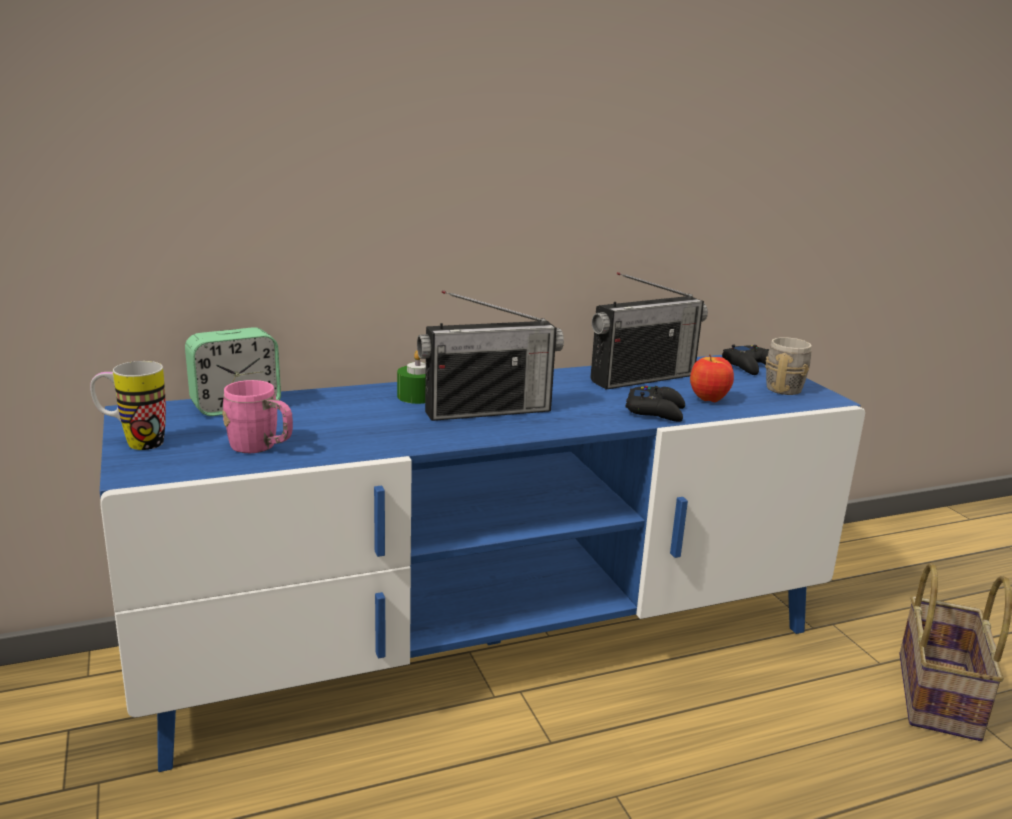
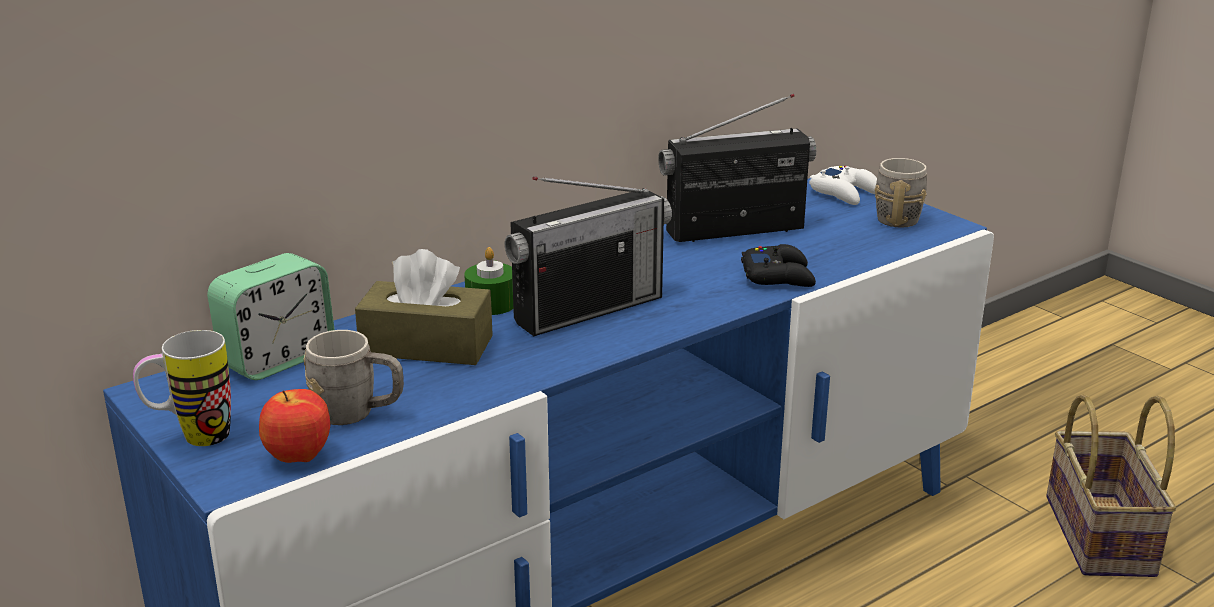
camera: 15 degrees left, 5 degrees up
pink mug [222,380,293,453] -> grey mug [303,330,404,425]
radio [590,272,708,390] -> radio turned 150 degrees counterclockwise [658,94,816,242]
apple [690,354,734,402] -> apple moved to [259,389,330,463]
black game controller [722,344,769,375] -> white game controller [809,166,877,205]
none -> brown tissue box [355,249,493,365]

